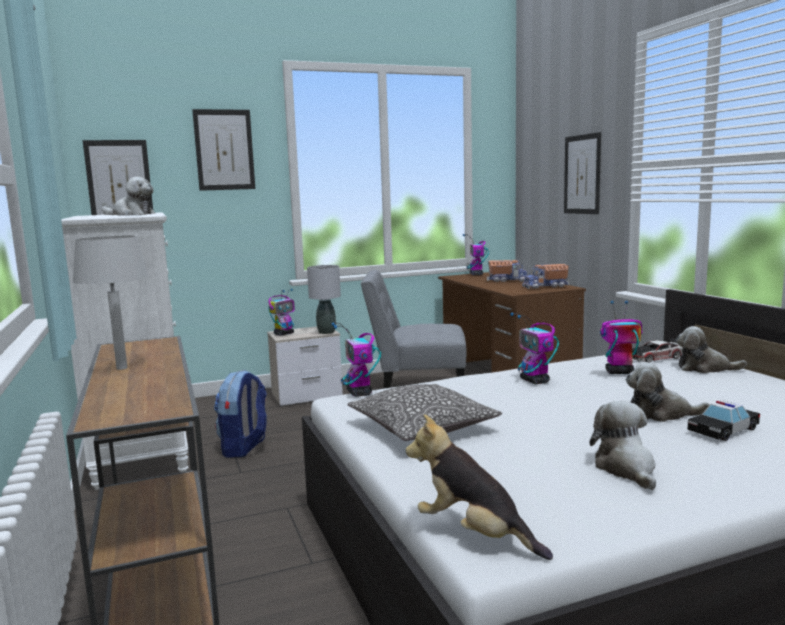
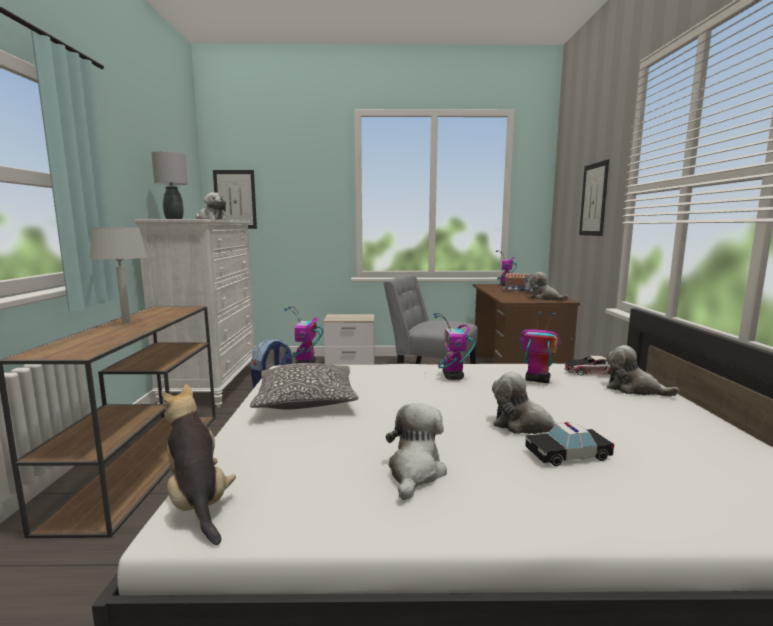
camera: 20 degrees right, 0 degrees up
picture [192,109,255,191] -> none
toy robot [268,289,295,336] -> none
grey table lamp [307,265,341,334] -> grey table lamp moved to [152,151,188,219]
toy truck [522,264,569,289] -> plush toy [529,272,569,301]

